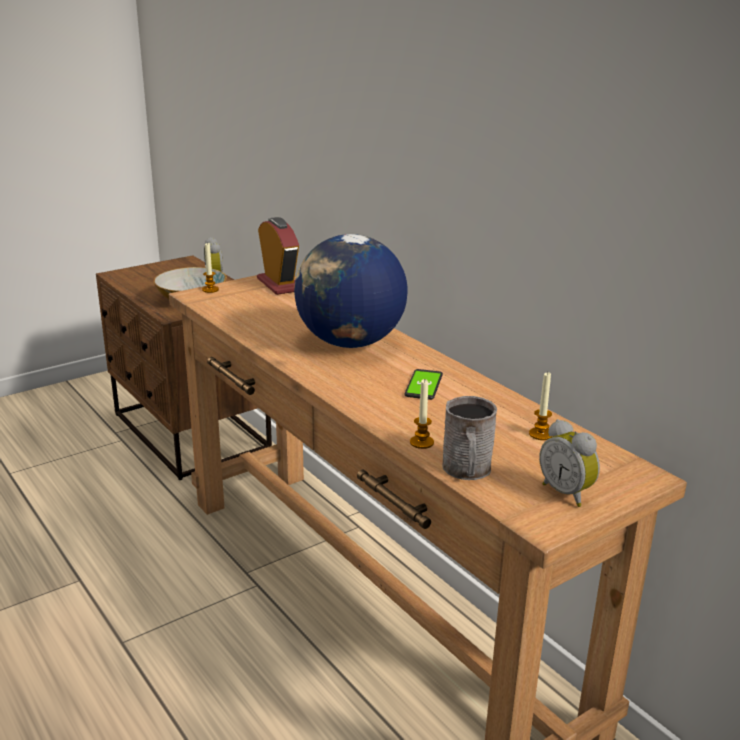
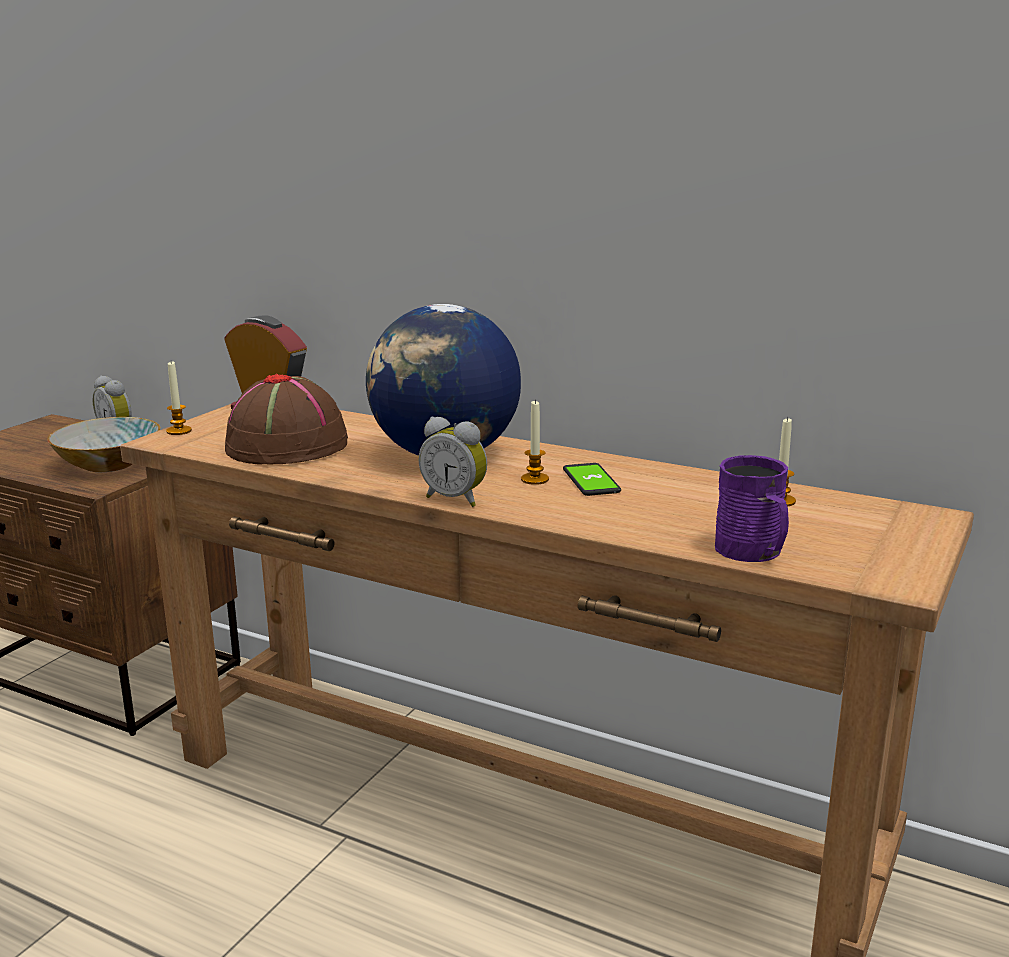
camera: 25 degrees left, 5 degrees down
candle [410,379,434,449] -> candle moved to [521,399,549,485]
grey mug [443,396,497,480] -> purple mug [715,455,789,562]
alarm clock [539,419,600,507] -> alarm clock moved to [419,417,487,507]
none -> brown hat [225,373,348,465]

